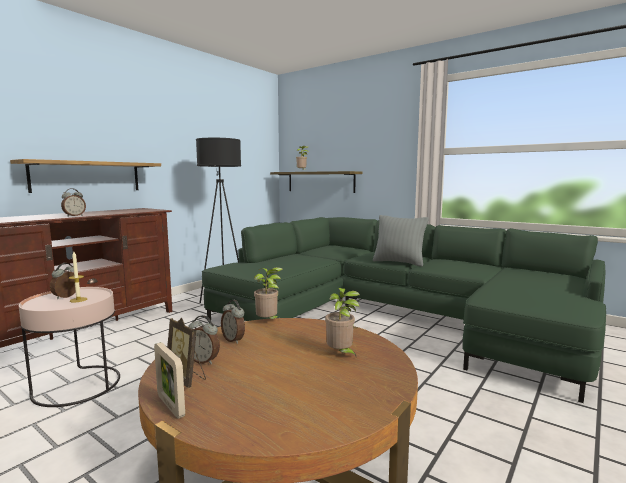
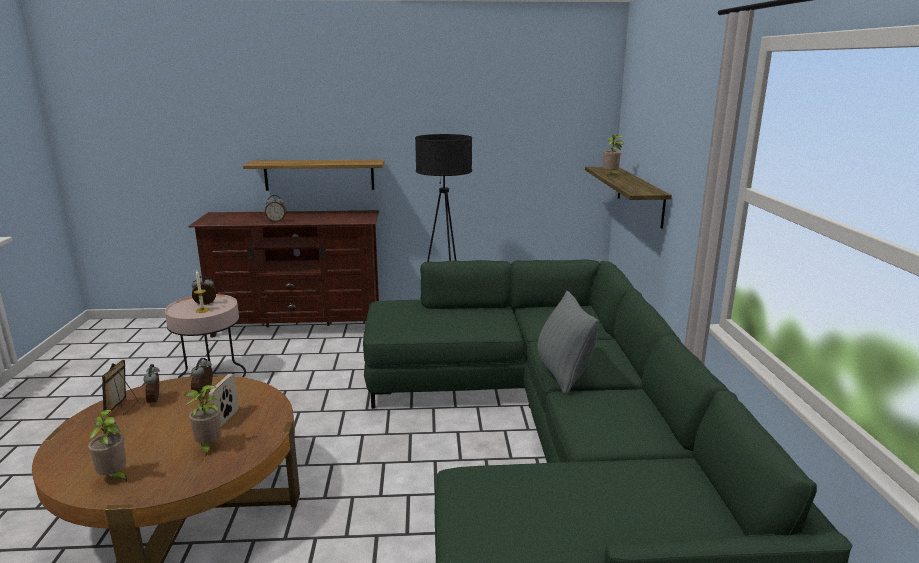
camera: 50 degrees right, 10 degrees up
picture frame [154,342,185,419] -> picture frame moved to [209,374,239,427]
potted plant [254,267,283,319] -> potted plant moved to [88,410,127,482]

